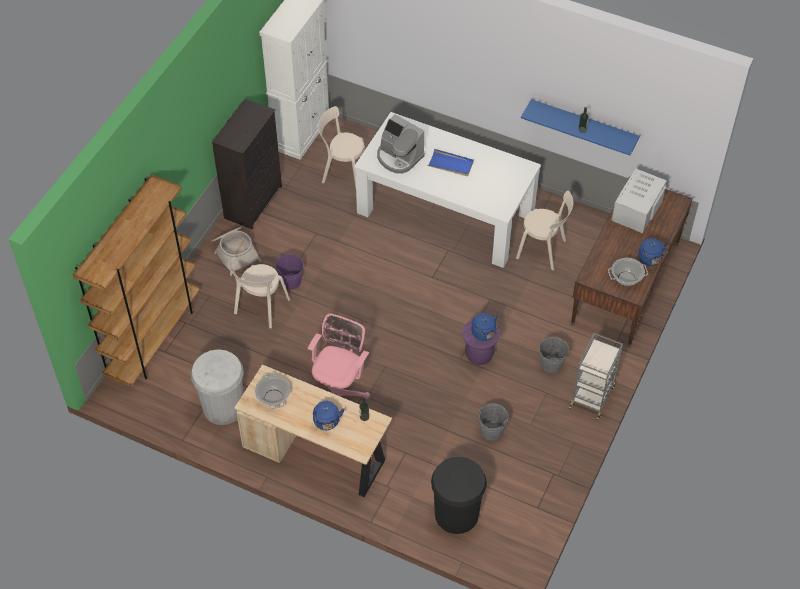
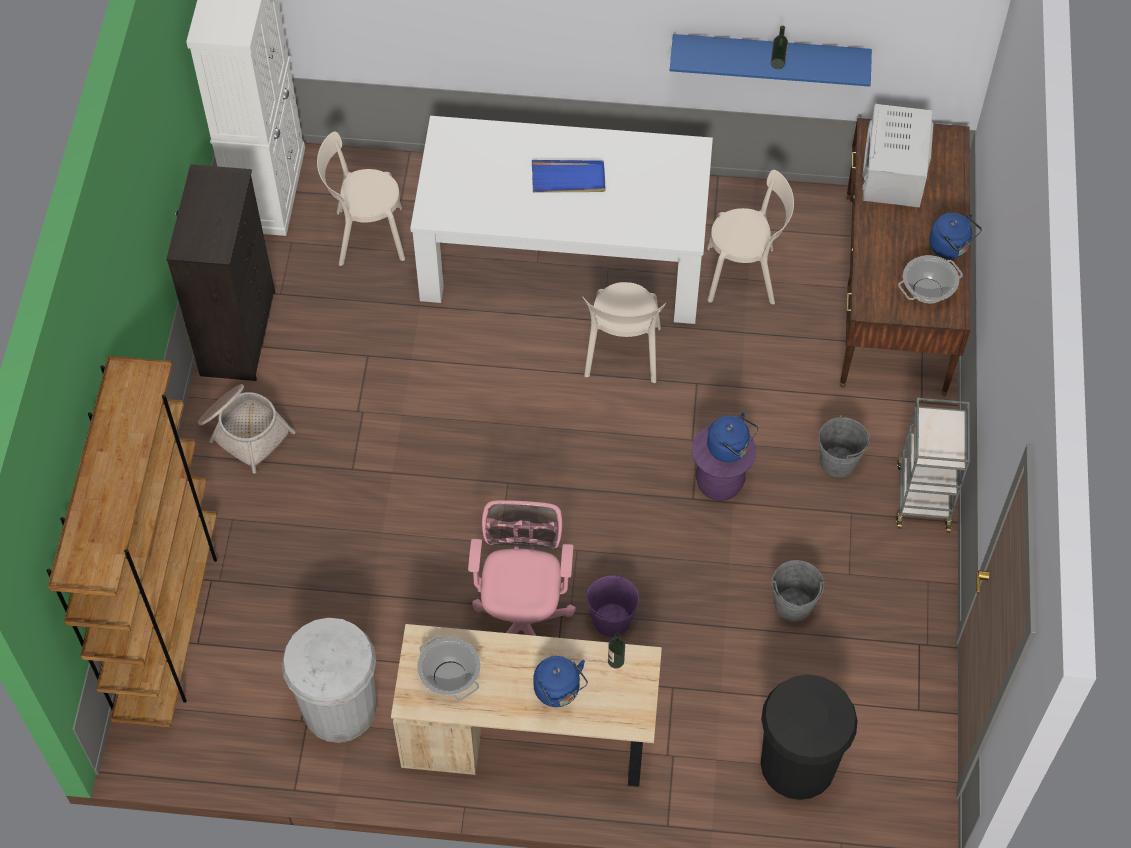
camera: 20 degrees left, 5 degrees up
beige chair [228,263,290,329] -> beige chair moved to [582,282,666,383]
purple bucket [275,254,304,290] -> purple bucket moved to [586,575,639,637]
coffee machine [377,114,425,174] -> none

